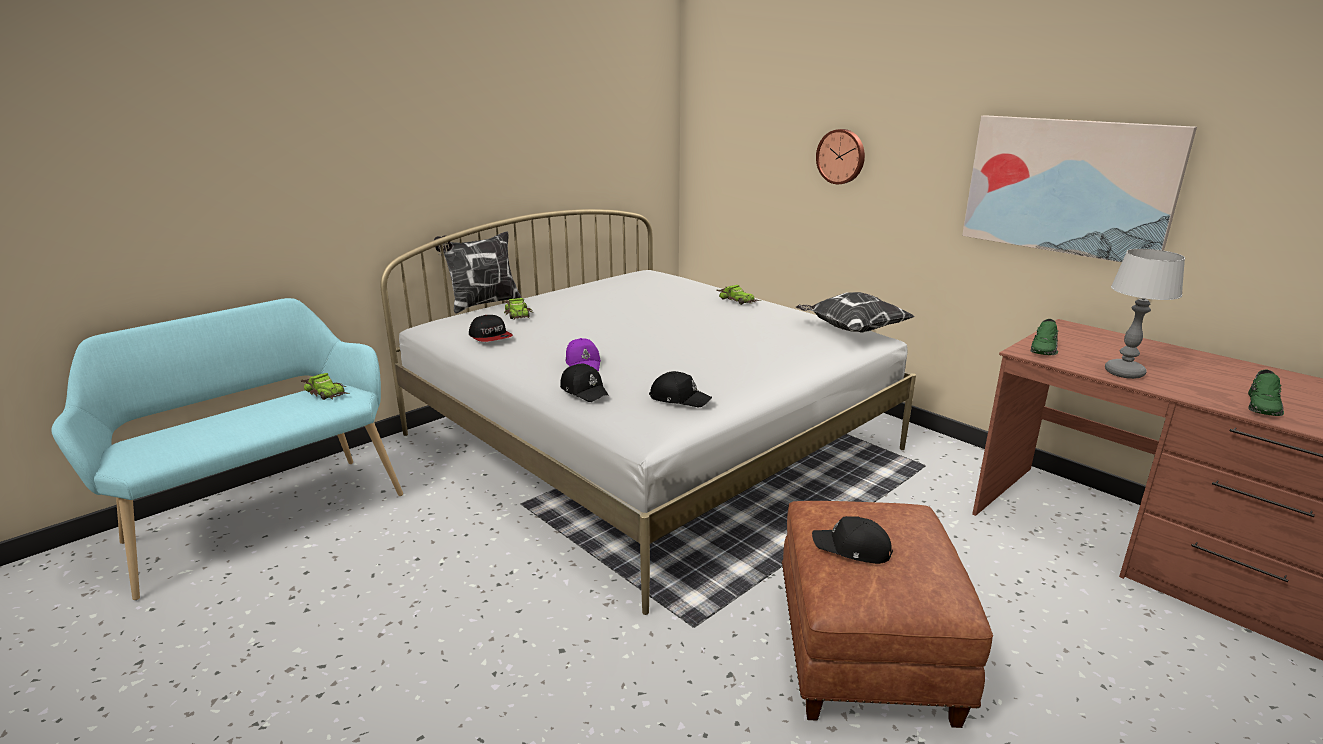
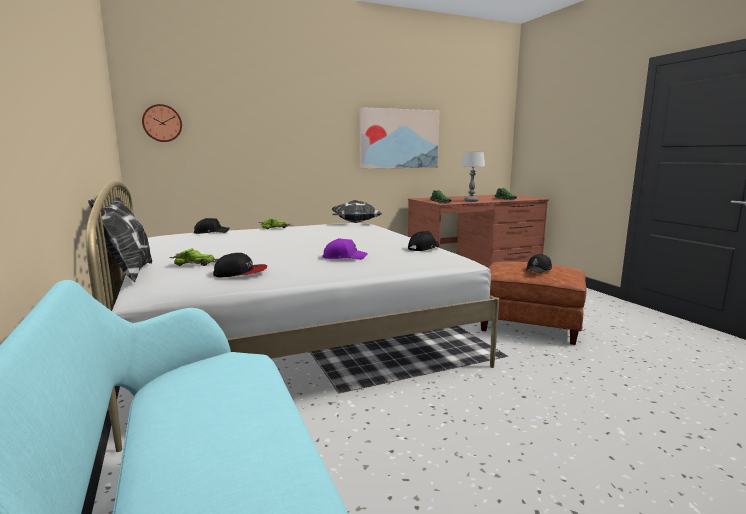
camera: 70 degrees left, 10 degrees down
toy car [301,373,349,400] -> none
black cap [560,364,609,402] -> black cap moved to [194,218,230,234]
wall clock [816,129,865,184] -> wall clock moved to [142,104,182,142]

